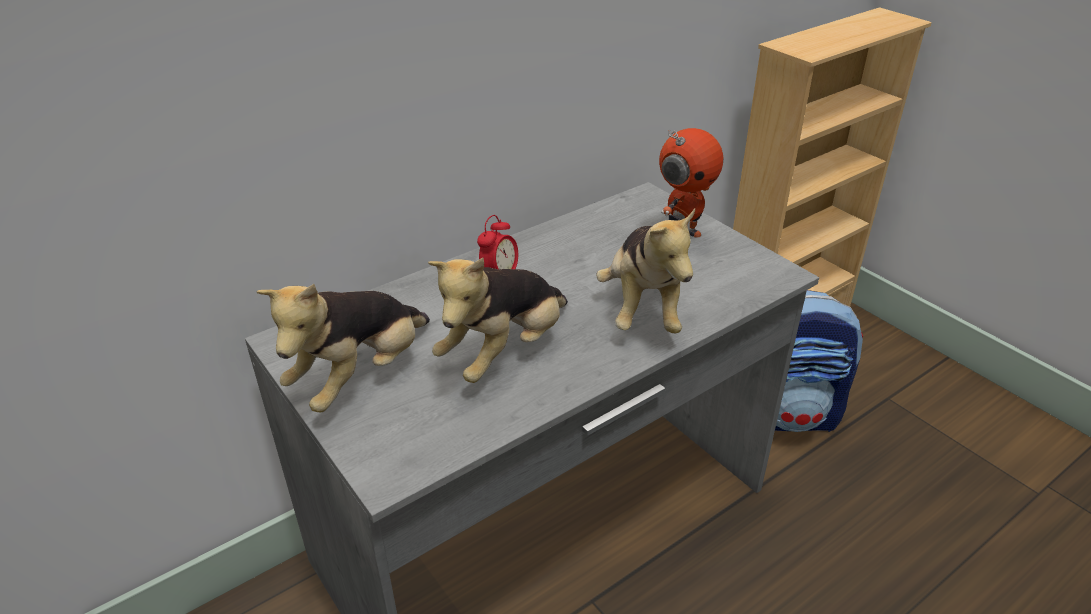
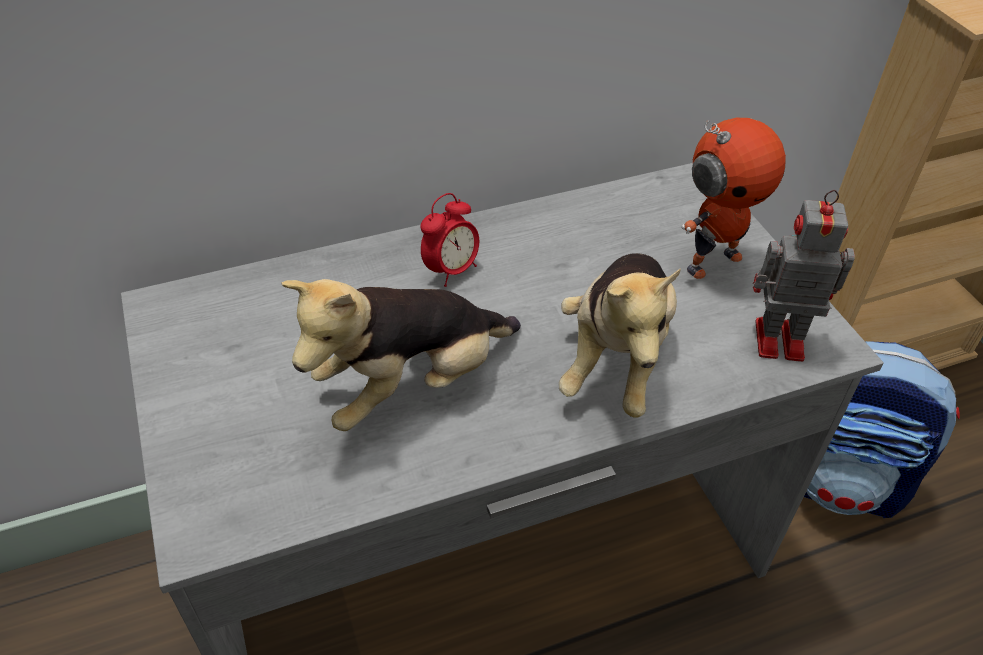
camera: 15 degrees right, 10 degrees up
plush toy [256,284,430,412] -> none
none -> toy robot [753,190,855,362]

